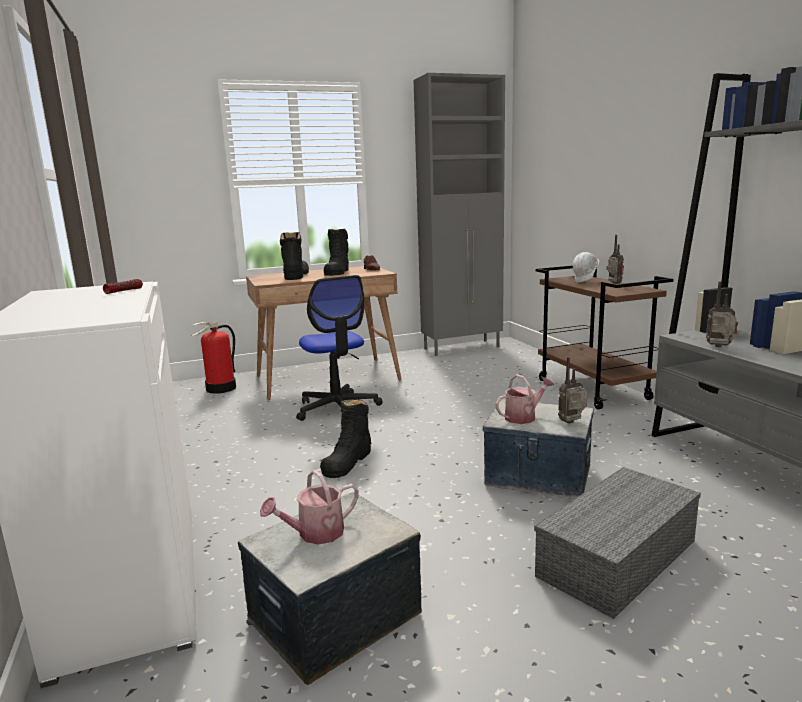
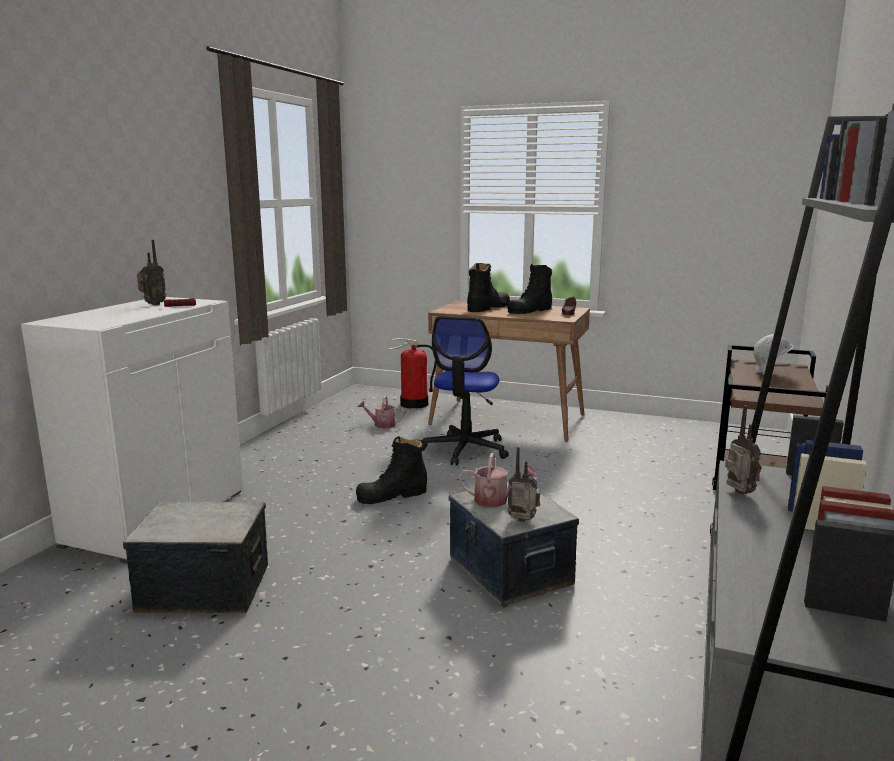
camera: 40 degrees right, 0 degrees up
watering can [260,470,359,545] -> watering can moved to [358,396,405,429]
grey cabinet [414,73,505,356] -> none
grey storage box [534,467,701,619] -> none
radio [607,235,624,284] -> radio moved to [137,240,166,305]

